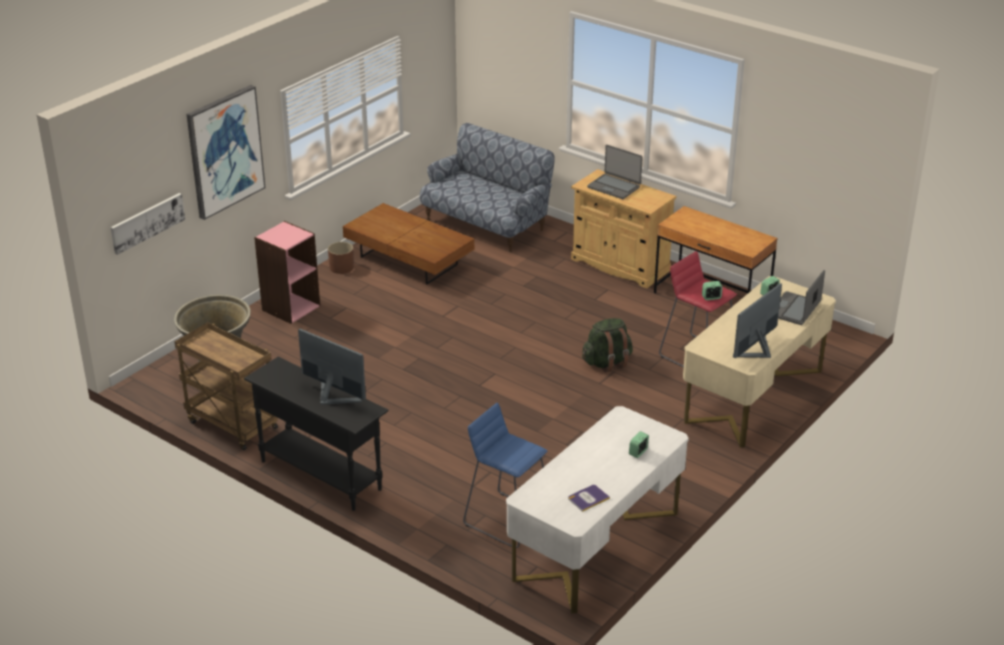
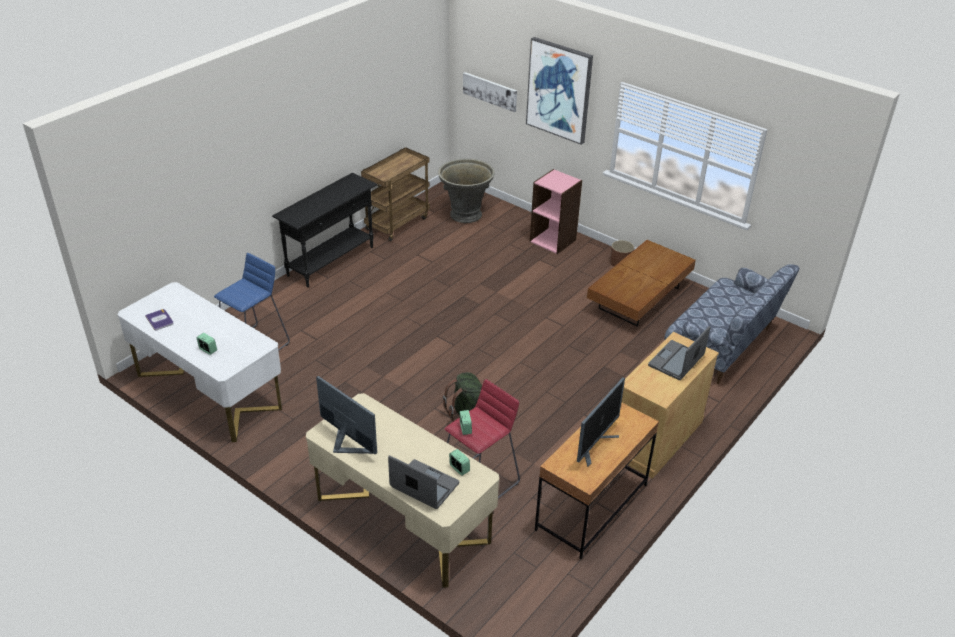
camera: 90 degrees right, 5 degrees up
monitor [298,329,366,405] -> monitor moved to [577,377,625,467]

